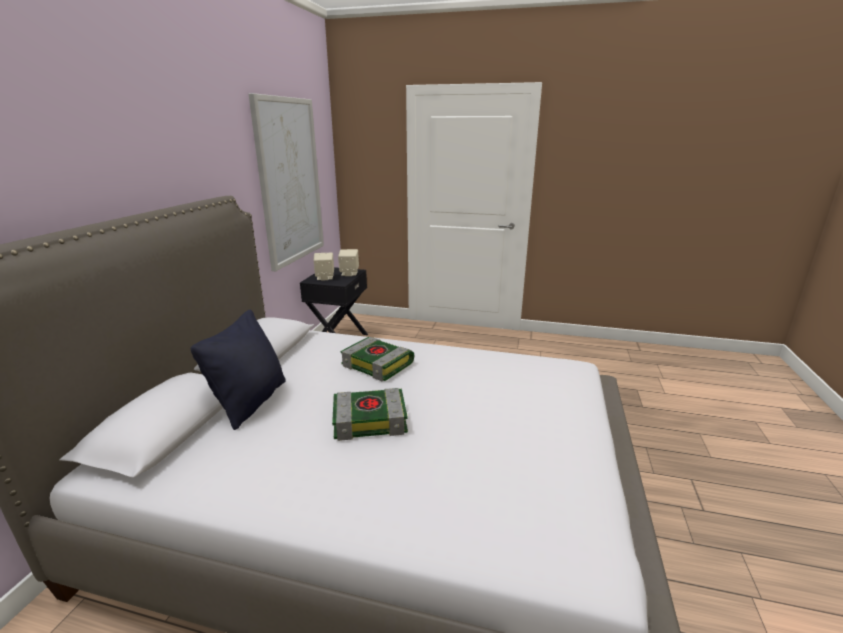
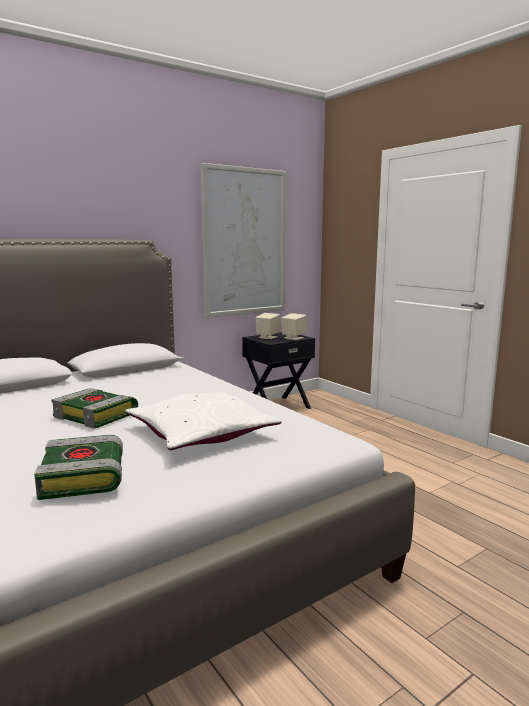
camera: 40 degrees right, 10 degrees down
black pillow [191,310,286,430] -> none
book [341,337,414,381] -> book moved to [34,435,123,500]
none -> white pillow [125,391,282,450]

